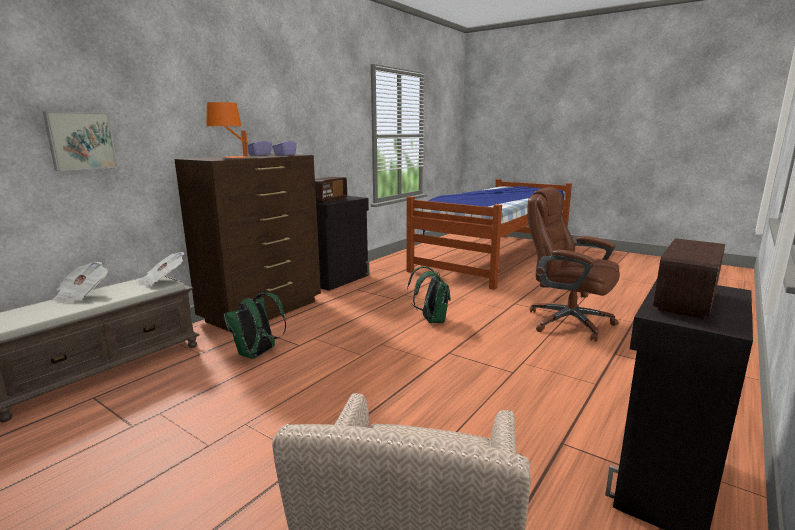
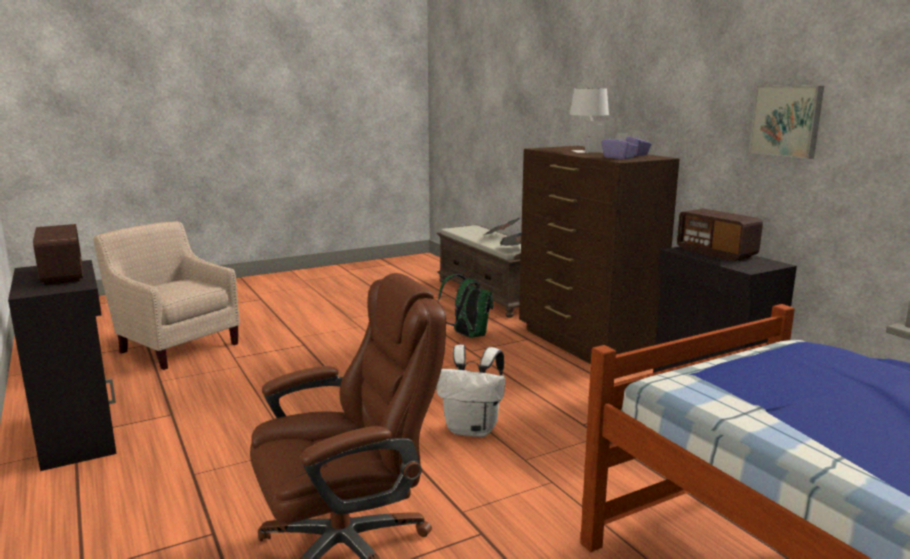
camera: 115 degrees right, 0 degrees up
picture [43,111,118,171] -> picture moved to [749,85,824,159]
orange table lamp [206,102,248,158] -> white table lamp [570,88,609,153]
green backpack [407,266,451,323] -> white backpack [436,345,505,437]

